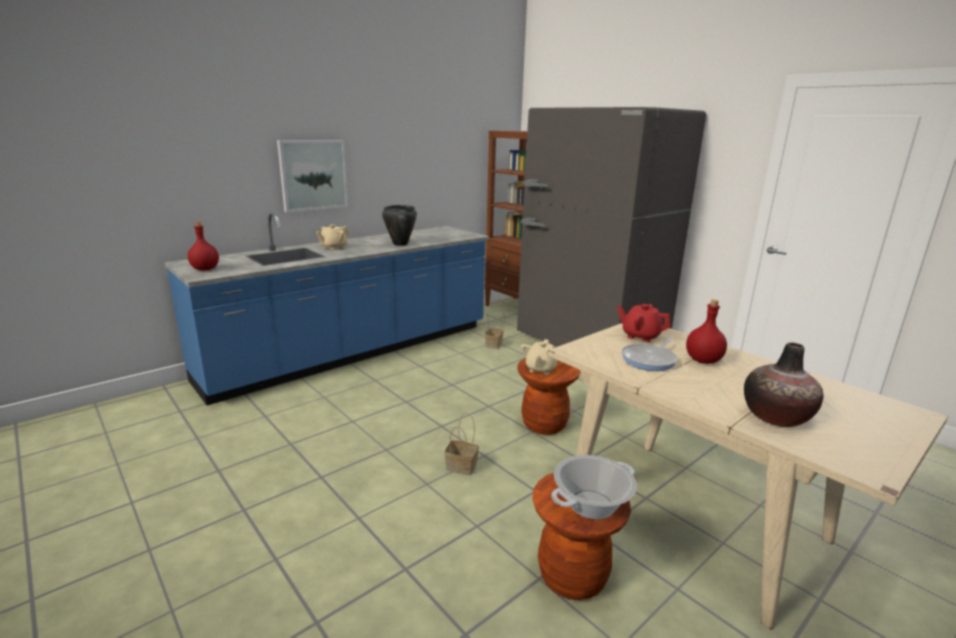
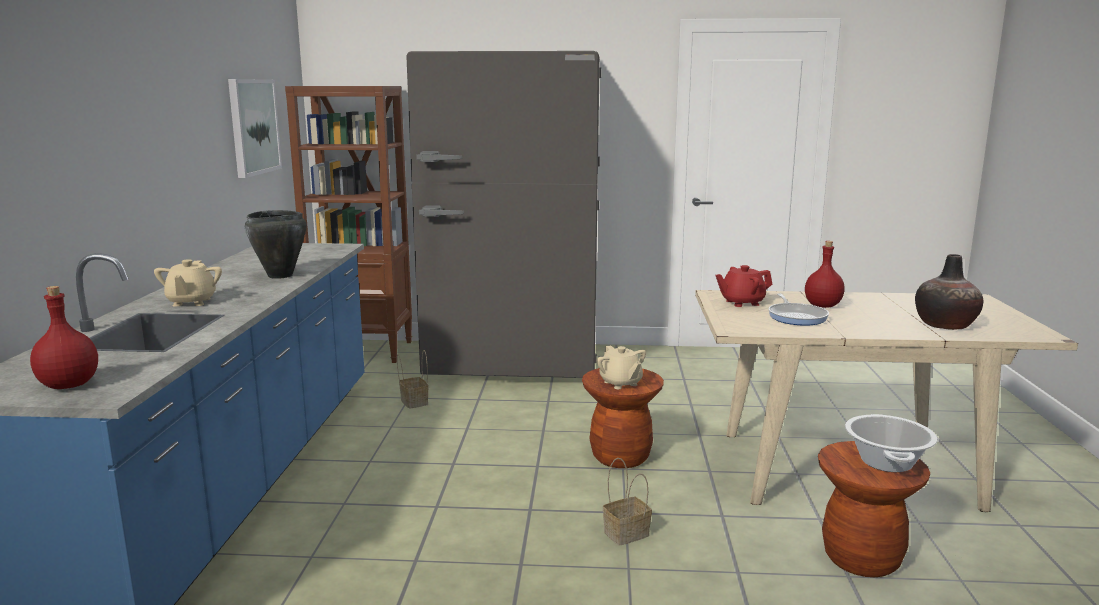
camera: 45 degrees left, 5 degrees down
picture [277,140,349,212] -> picture moved to [228,79,282,178]

